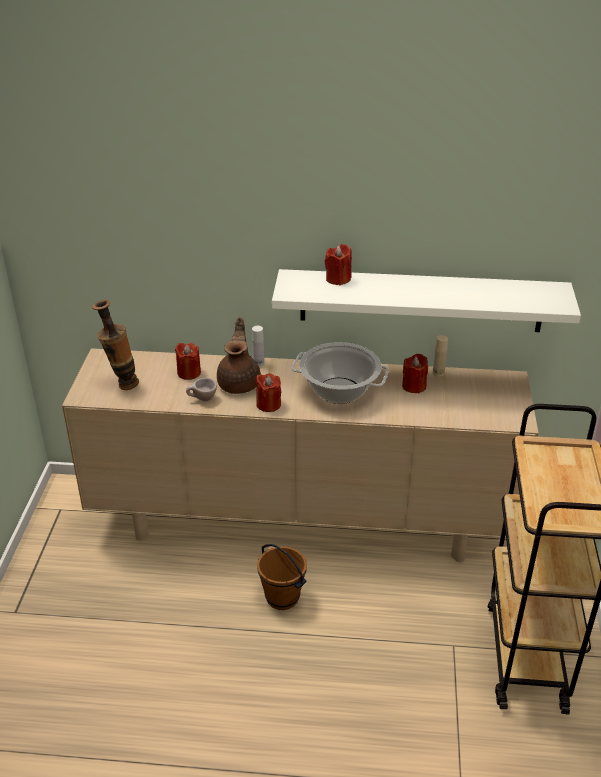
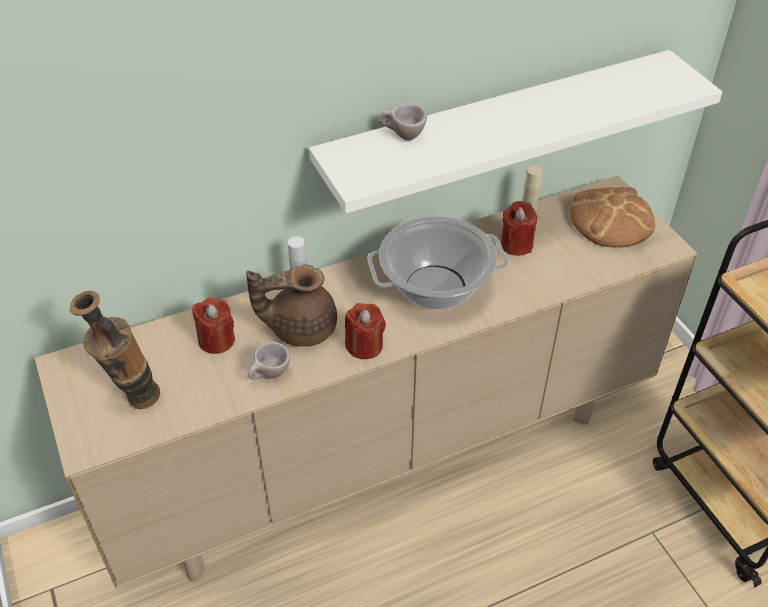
camera: 30 degrees left, 10 degrees up
brown teapot [217,317,261,394] -> brown teapot turned 75 degrees counterclockwise [246,265,337,347]
brown bucket [257,544,307,610] -> none
red candle [325,244,352,285] -> beige cup [380,104,427,140]
none -> bread [570,187,655,248]

